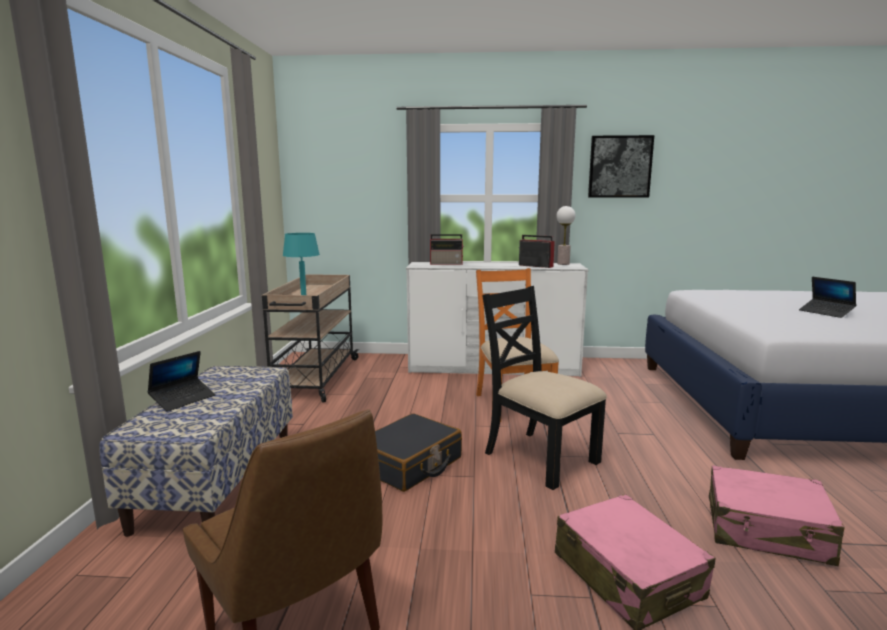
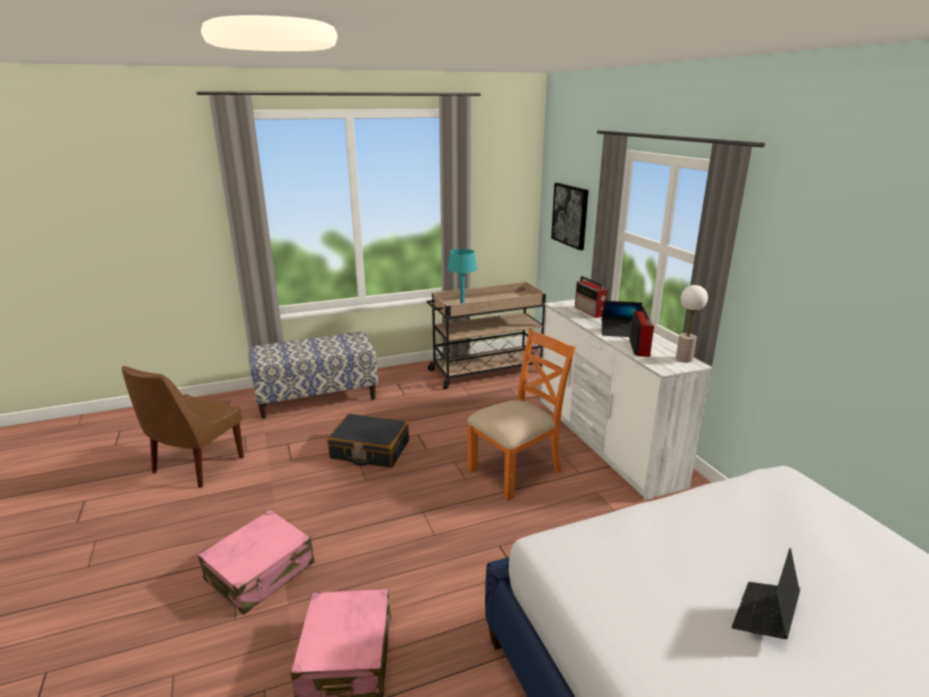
camera: 65 degrees right, 10 degrees up
laptop [147,351,216,412] -> laptop moved to [602,301,642,337]
black chair [482,286,607,490] -> none
picture [588,135,654,198] -> picture moved to [551,183,589,250]

